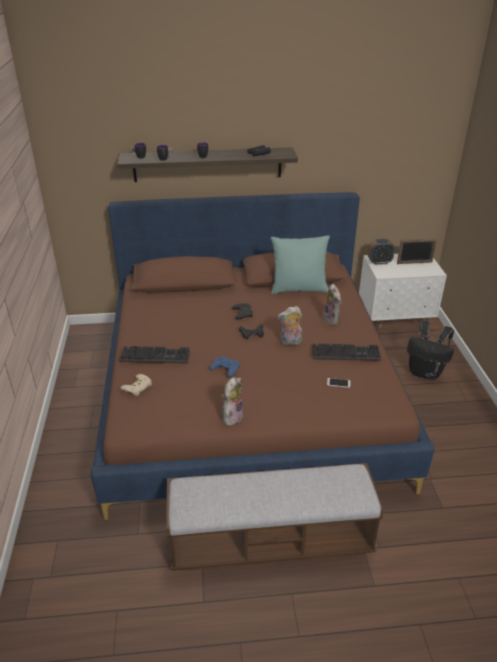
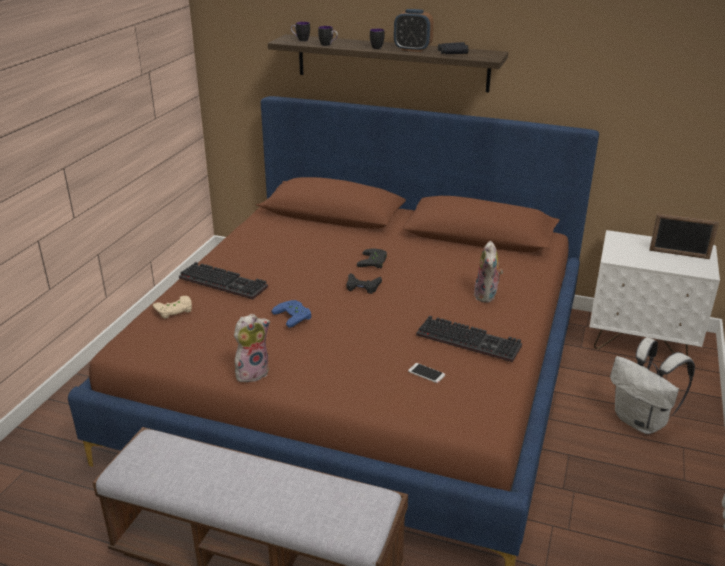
camera: 25 degrees right, 5 degrees down
turquoise pillow [271,235,330,294] -> none
plush toy [278,306,302,345] -> none
alarm clock [368,239,395,265] -> alarm clock moved to [394,9,434,52]
black backpack [407,321,454,380] -> white backpack [610,337,695,434]

